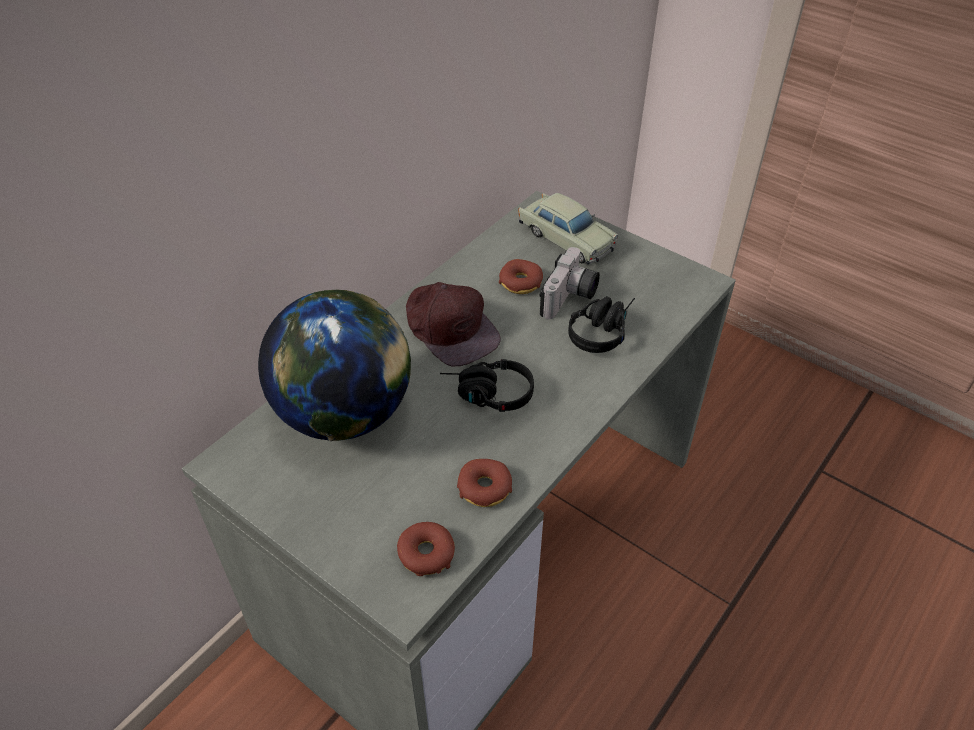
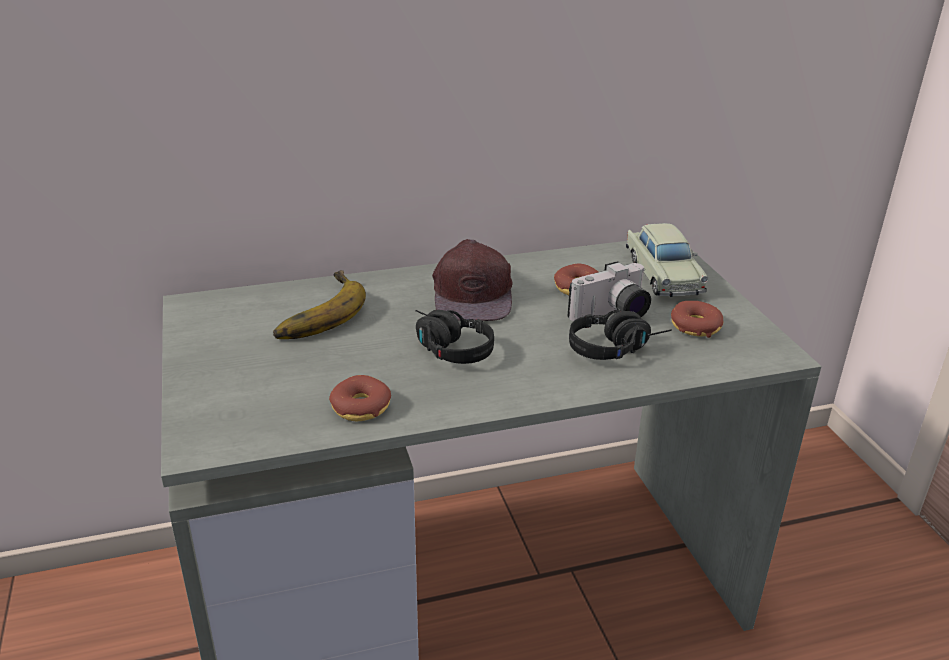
camera: 35 degrees right, 15 degrees down
globe [258,290,411,441] -> banana [273,270,366,339]
donut [397,522,455,576] -> donut moved to [671,301,723,338]

